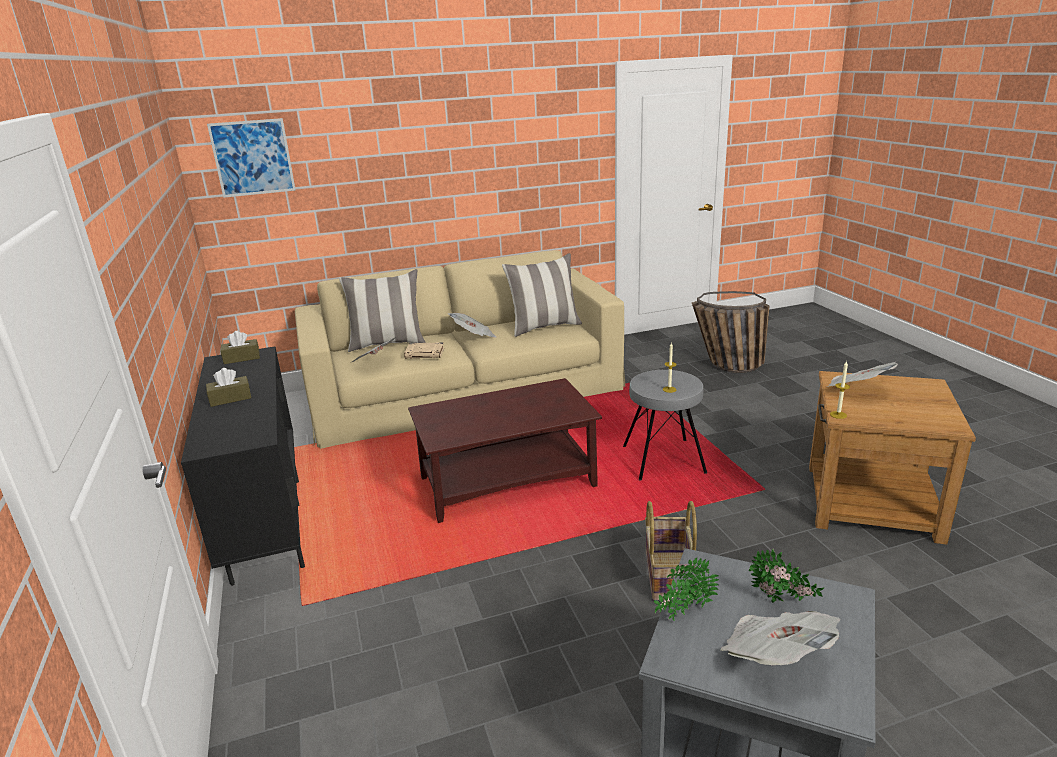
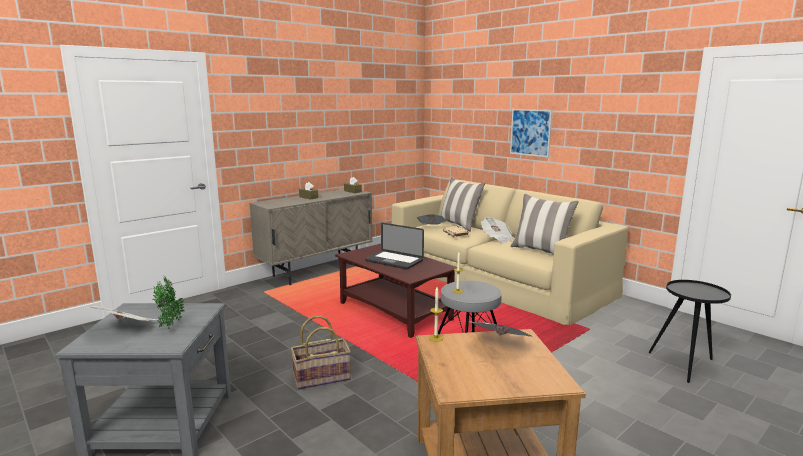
camera: 65 degrees right, 10 degrees down
black cabinet [181,346,305,586] -> beige cabinet [249,189,373,285]
picture [207,118,296,198] -> picture moved to [510,109,552,157]
basket [692,291,770,373] -> black side table [649,280,731,383]
none -> laptop [365,223,424,269]

